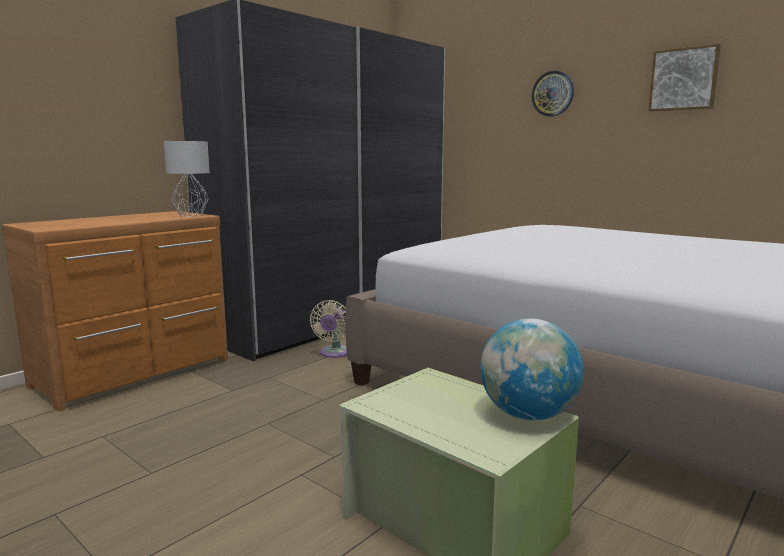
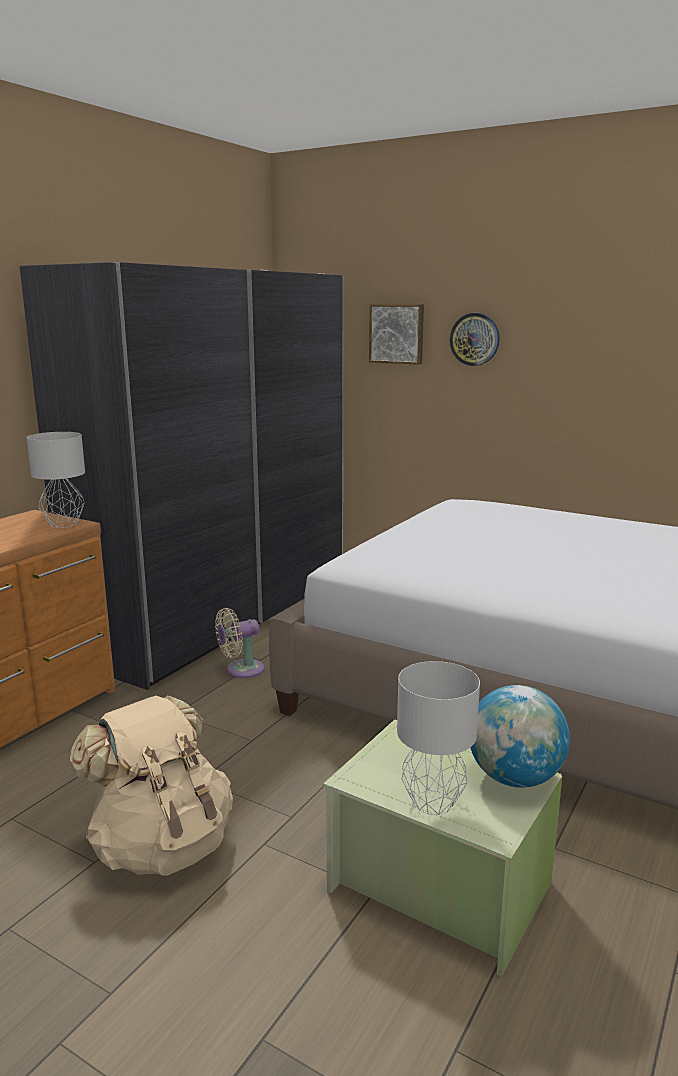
camera: 10 degrees left, 5 degrees up
beige fan [310,300,347,358] -> beige fan turned 60 degrees clockwise [215,608,264,678]
picture [648,44,721,112] -> picture moved to [369,304,424,365]
none -> beige backpack [70,696,233,875]
none -> grey table lamp [397,661,480,815]

